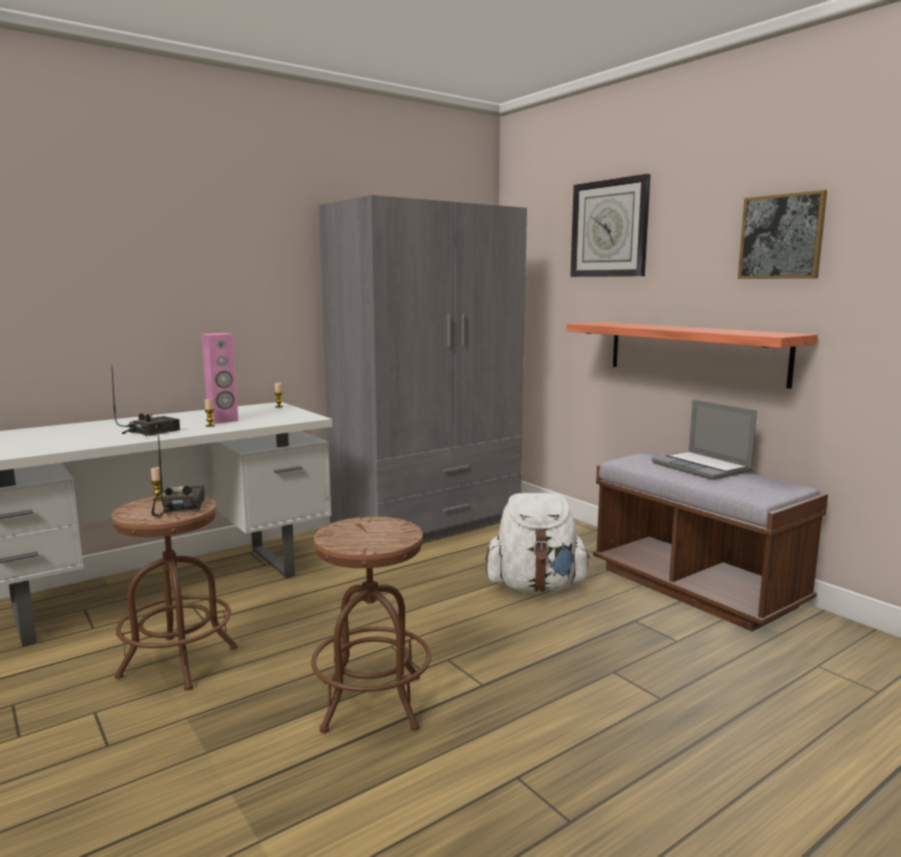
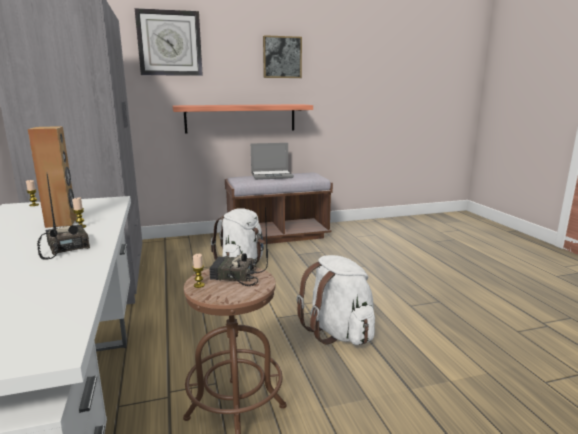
camera: 70 degrees left, 5 degrees up
pink speaker [201,333,239,424] -> brown speaker [28,126,77,228]
brown stool [311,517,431,733] -> white backpack [296,255,375,345]

